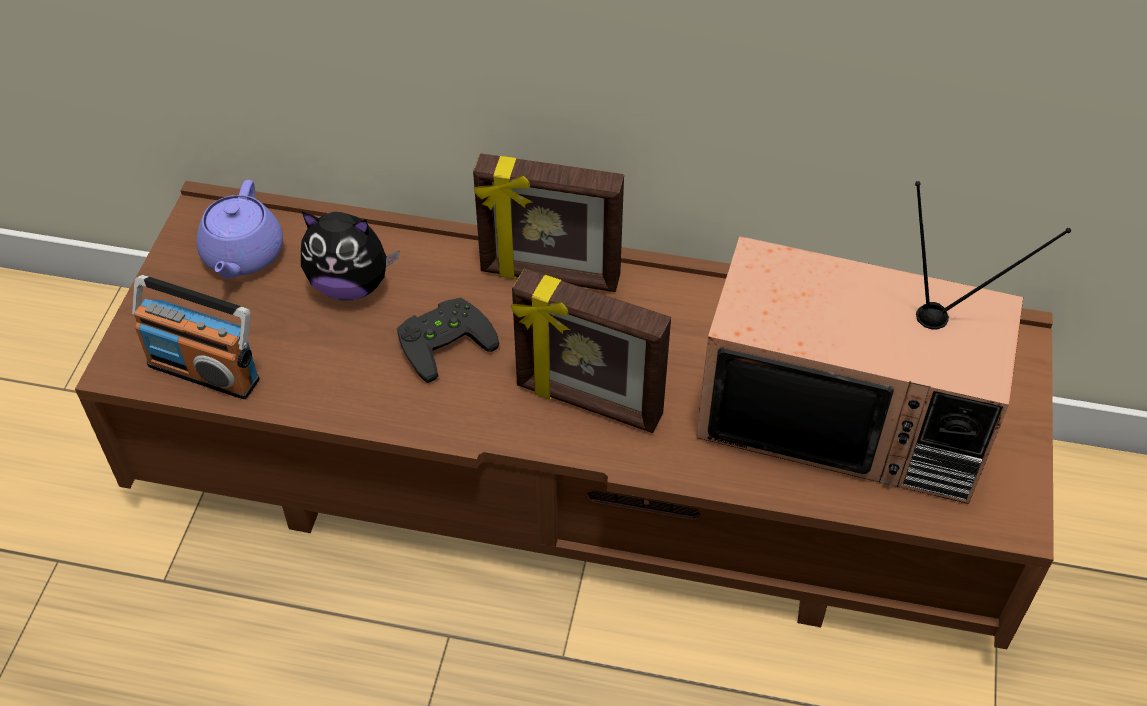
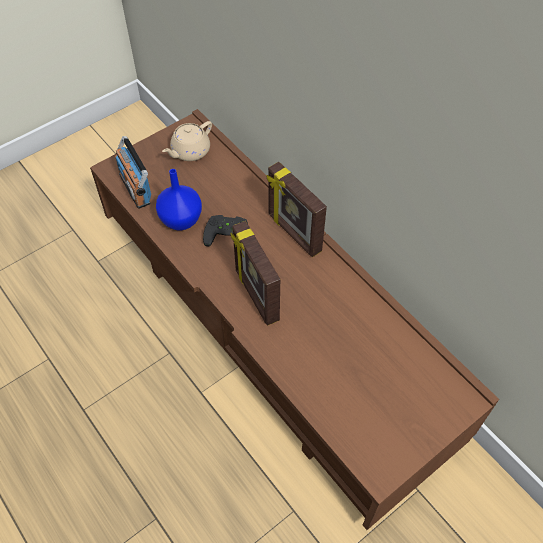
camera: 40 degrees right, 5 degrees up
purple teapot [197,180,283,278] -> beige teapot [162,121,212,161]
plush toy [301,212,400,300] -> none
television [696,181,1071,504] -> none
none -> blue vase [156,169,202,230]

